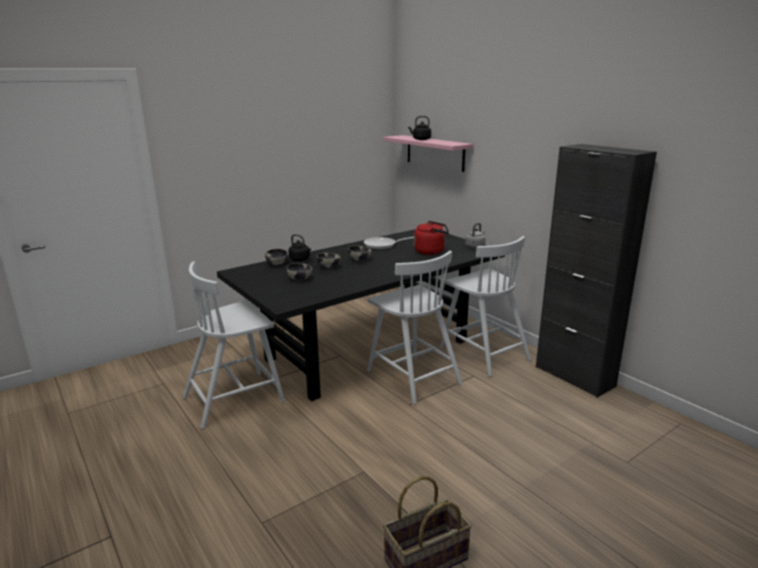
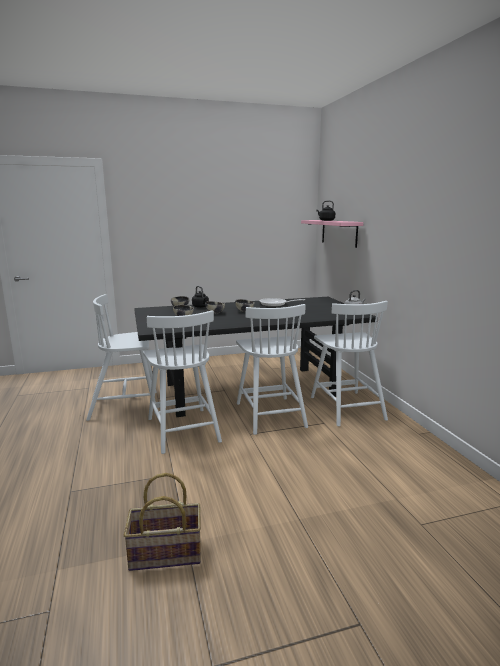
camera: 20 degrees right, 5 degrees down
red kettle [414,221,449,255] -> none
black cabinet [536,144,657,398] -> none
none -> white chair [143,310,222,454]

